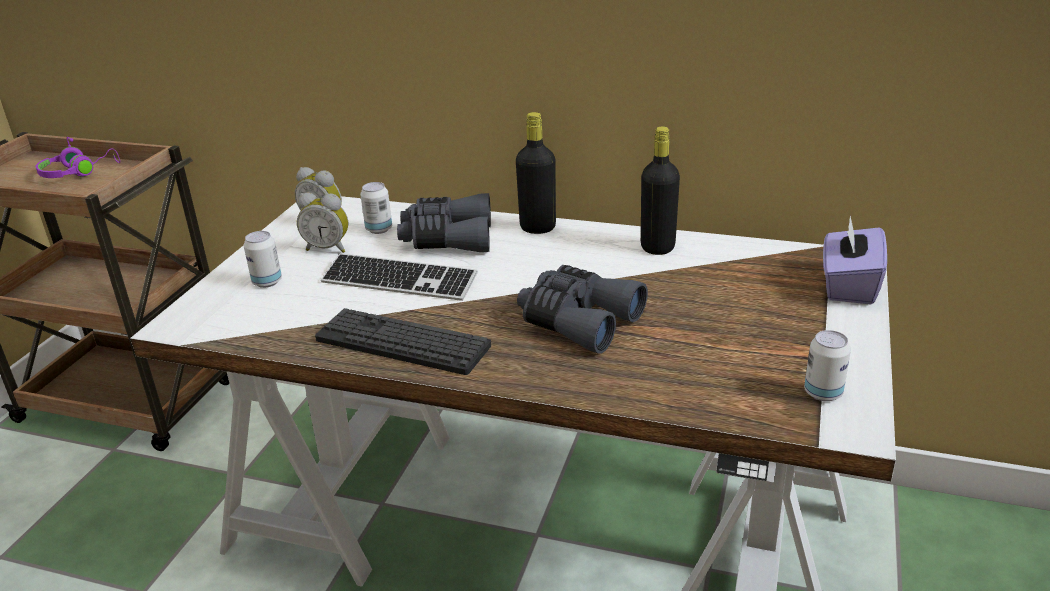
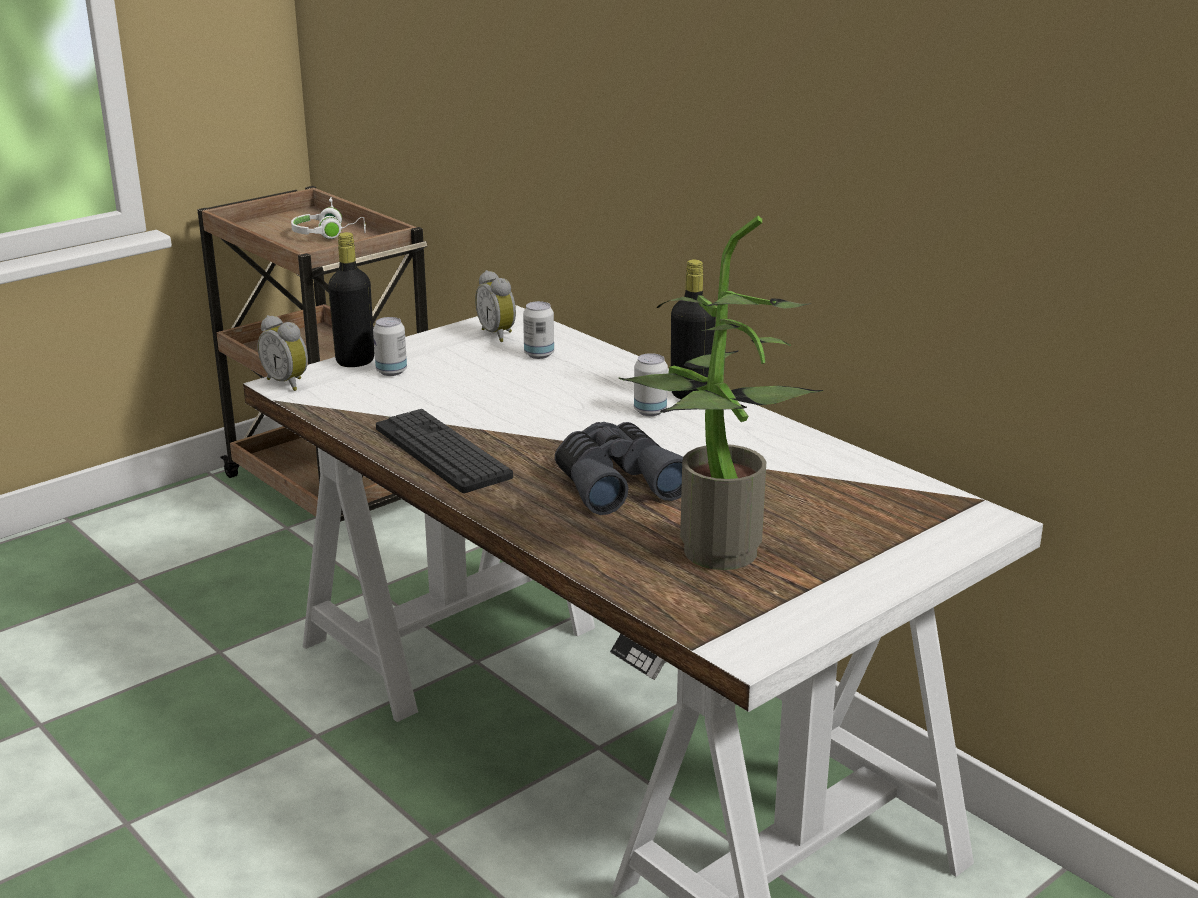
camera: 30 degrees right, 5 degrees down
purple headphones [35,137,120,178] -> white headphones [291,197,366,239]
alarm clock [297,193,348,253] -> alarm clock moved to [257,315,308,391]
keyboard [321,253,478,301] -> none
grey binoculars [397,193,491,252] -> none
black bottle [641,126,680,255] -> black bottle moved to [328,232,374,367]
can [804,330,851,401] -> can moved to [634,353,668,416]
purple tissue box [823,216,887,304] -> none
none -> potted plant [619,216,823,570]

